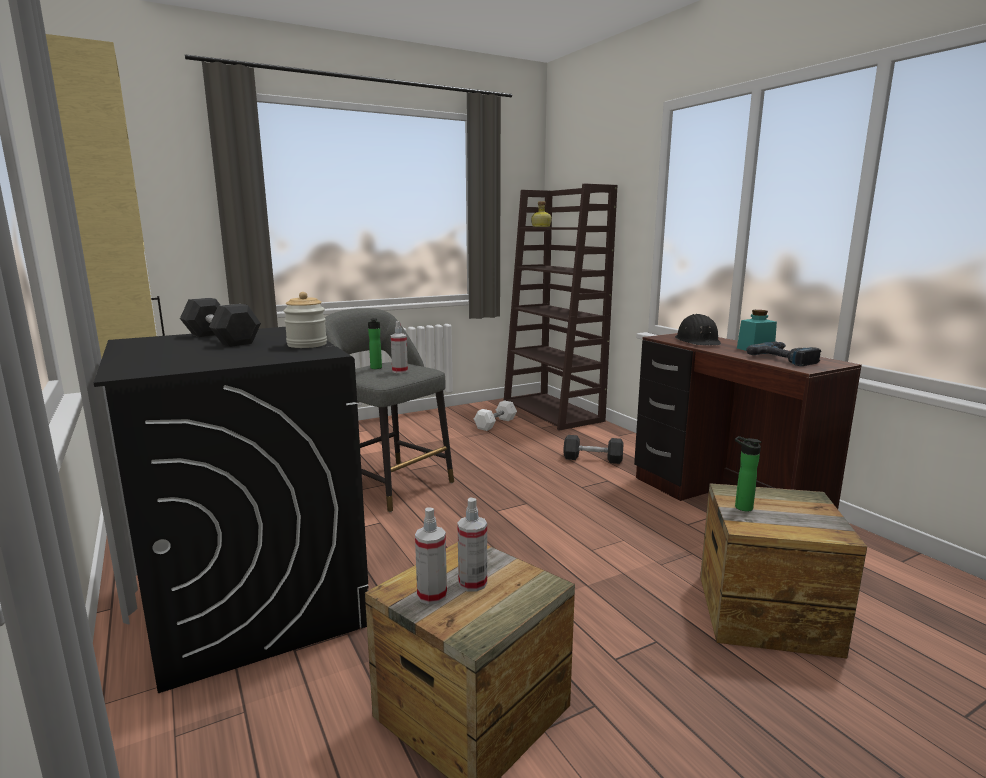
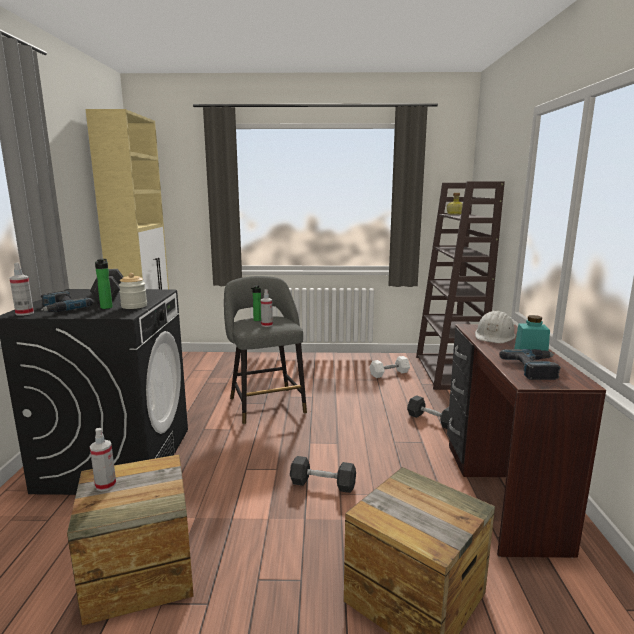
camera: 30 degrees right, 0 degrees up
spray bottle [457,497,487,592] -> spray bottle moved to [9,263,34,316]
black hard hat [675,314,721,345] -> white hard hat [475,310,516,343]
bottle [735,436,762,511] -> bottle moved to [95,259,113,309]
none -> power drill [41,291,93,312]
none -> grey dumbbell [290,456,356,493]

